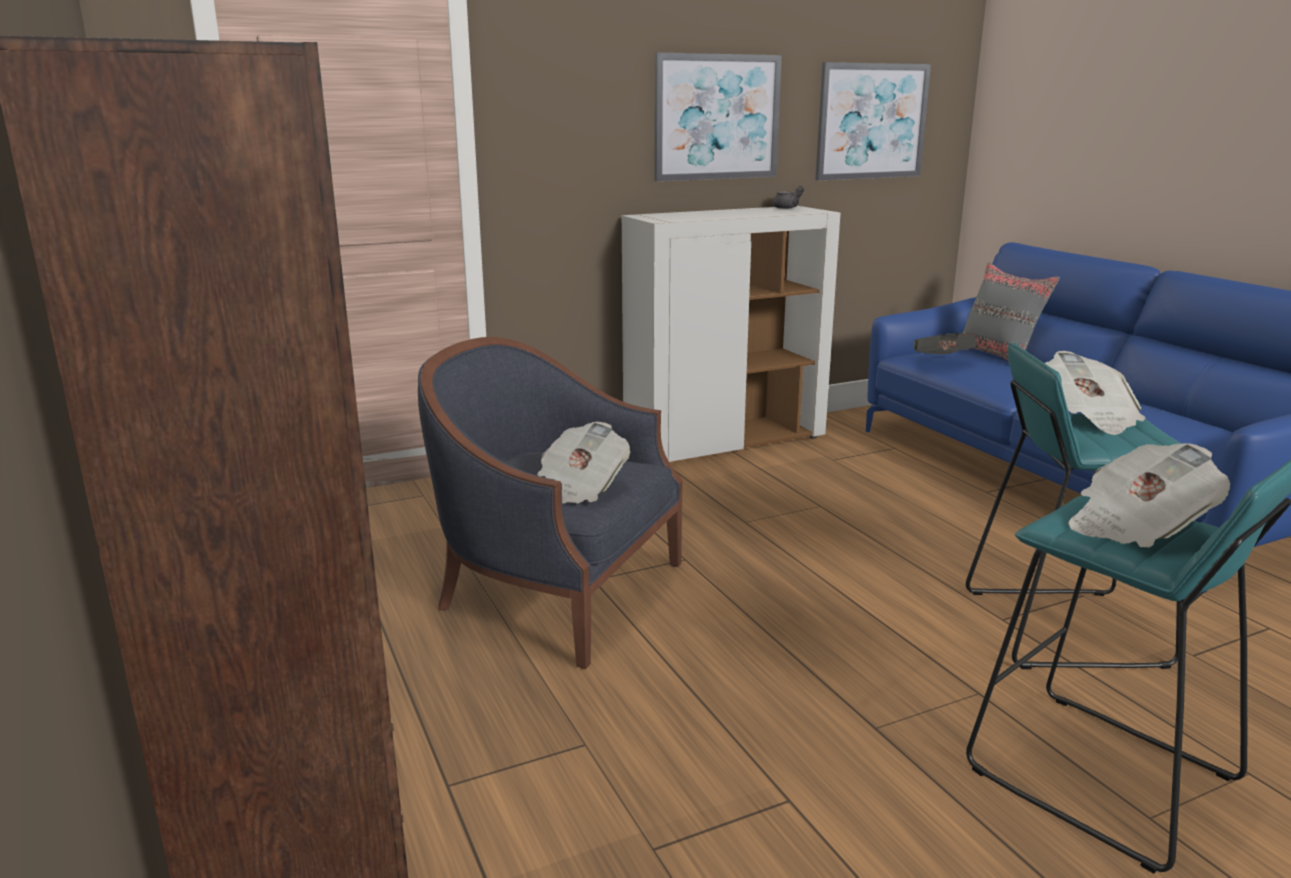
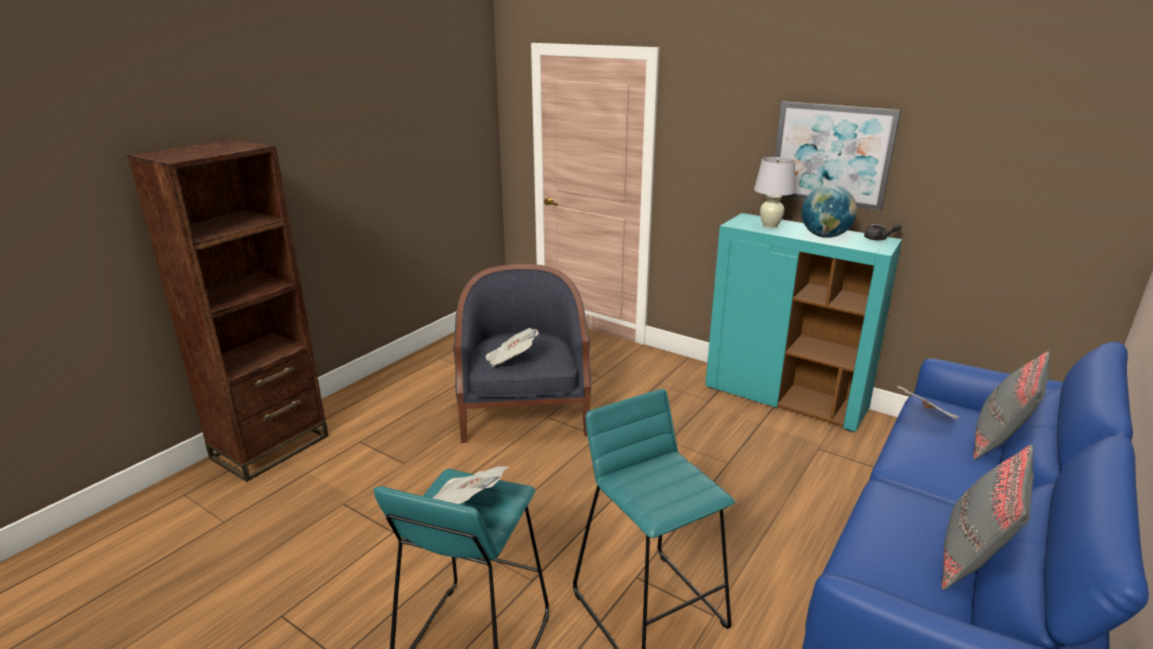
camera: 60 degrees right, 5 degrees up
white cabinet [622,206,841,462] -> turquoise cabinet [705,213,902,432]
picture [815,62,931,181] -> none
newspaper [1045,351,1146,435] -> none
none -> white table lamp [754,157,796,228]
none -> globe [801,185,857,238]
none -> grey pillow [942,444,1034,590]

